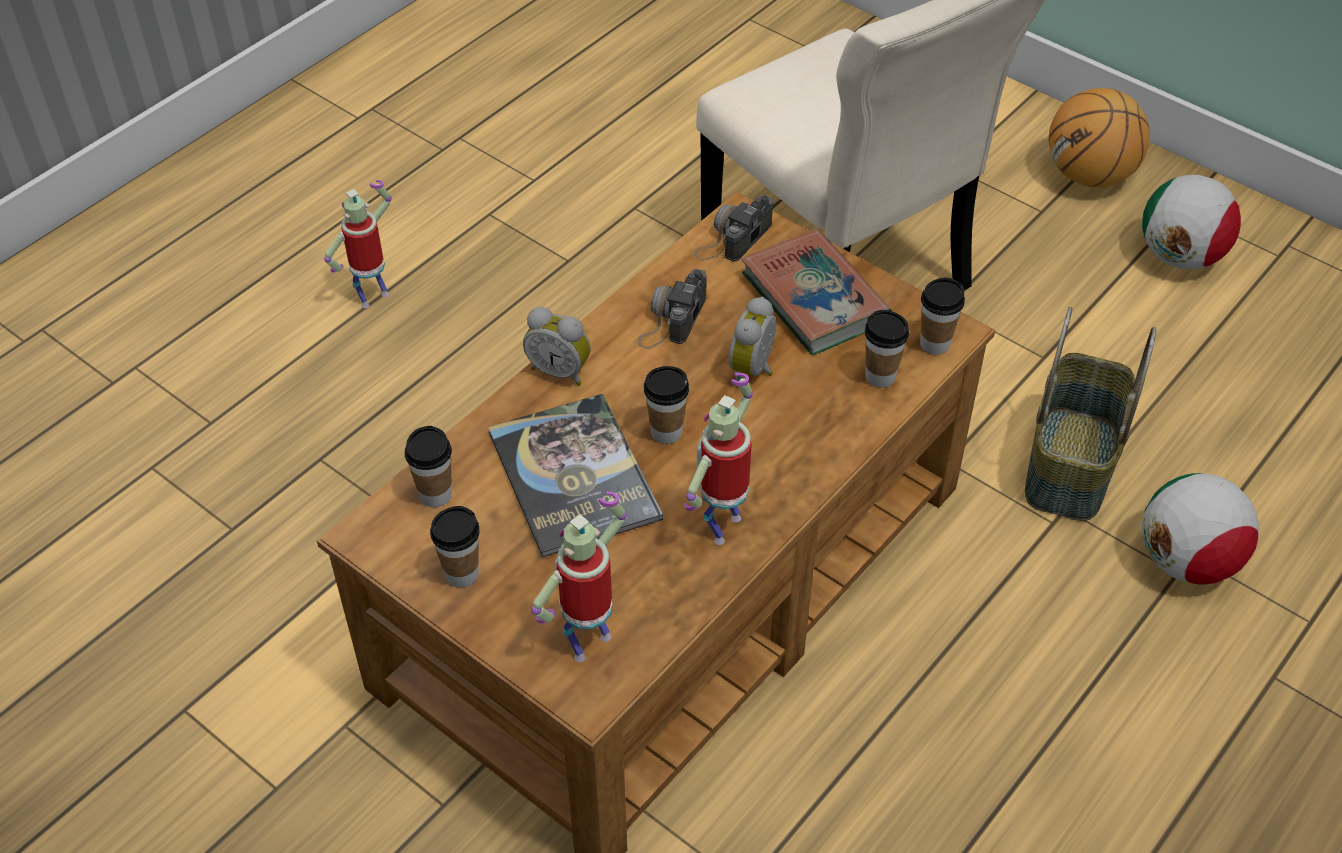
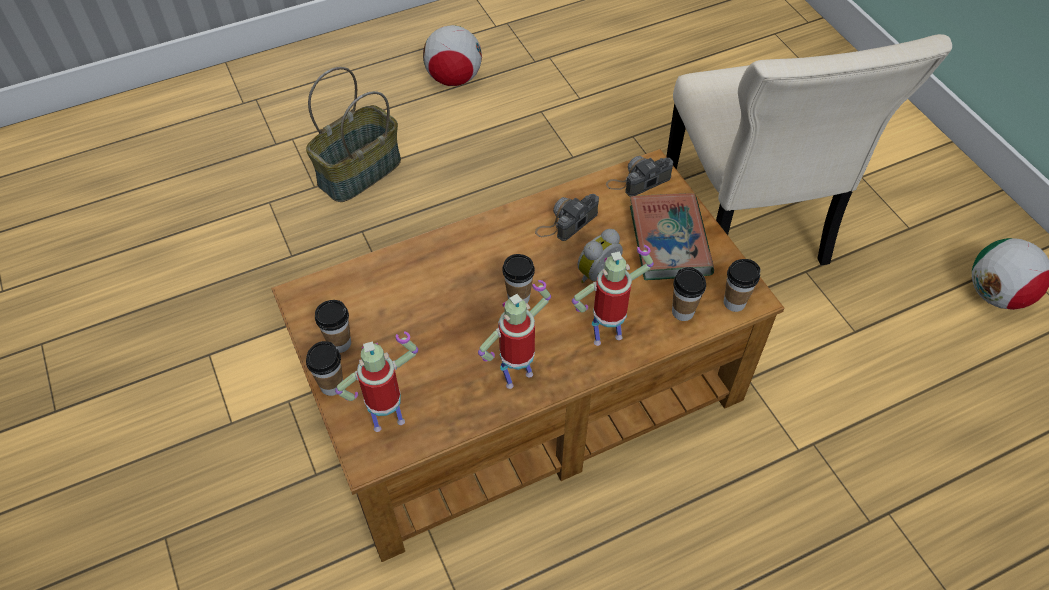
camera: 25 degrees right, 5 degrees up
toy robot [324,180,392,308] -> toy robot moved to [572,245,654,346]
cup [405,426,452,507] -> cup moved to [306,341,343,396]
book [488,394,663,557] -> none
alarm clock [523,307,591,386] -> none
basket [1025,307,1157,521] -> basket moved to [306,67,401,202]
basketball [1049,88,1150,187] -> none
football [1142,473,1259,585] -> football moved to [423,25,482,86]

